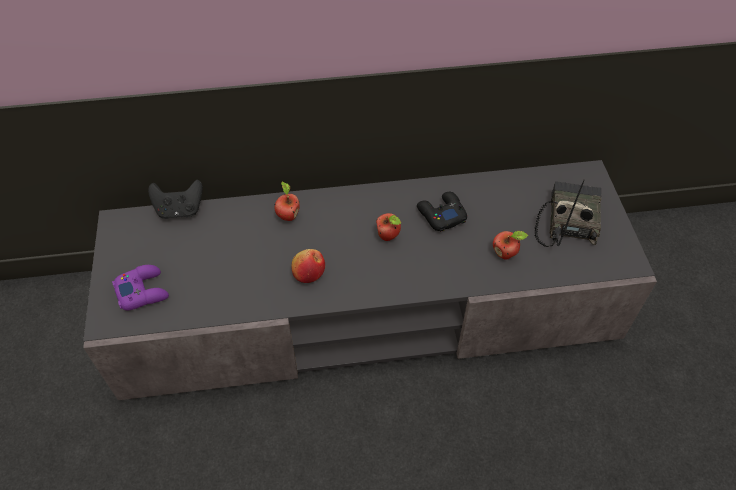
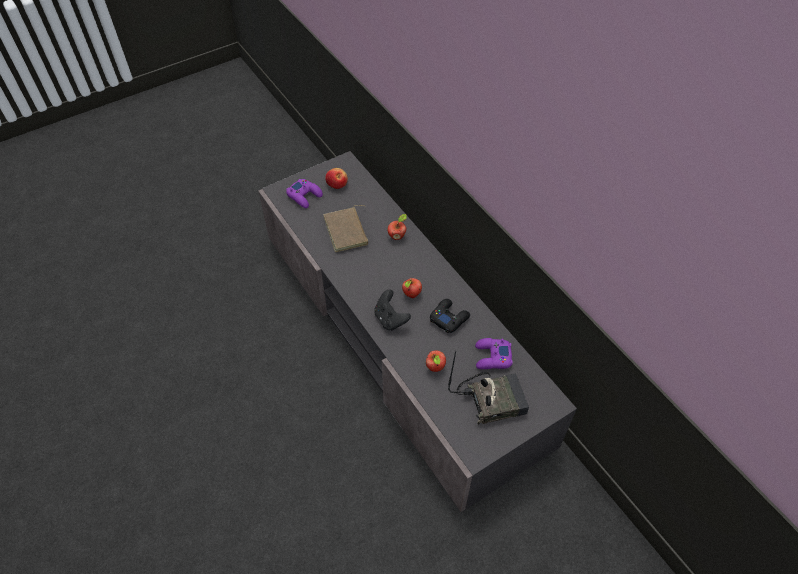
camera: 65 degrees right, 0 degrees up
black game controller [148,180,203,219] -> black game controller moved to [374,290,411,331]
apple [291,249,325,283] -> apple moved to [325,168,348,189]
none -> brown book [323,205,368,252]
none -> purple game controller [475,338,513,369]

